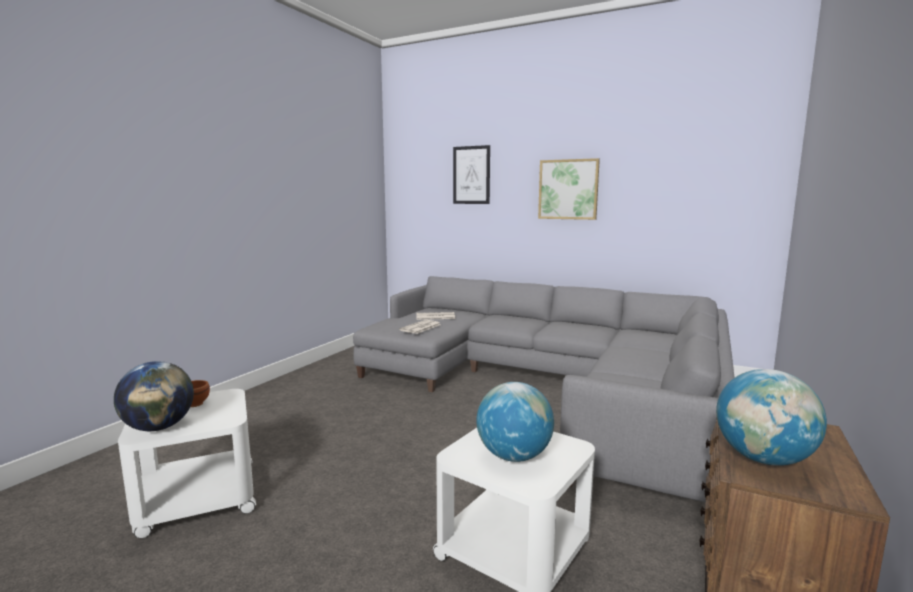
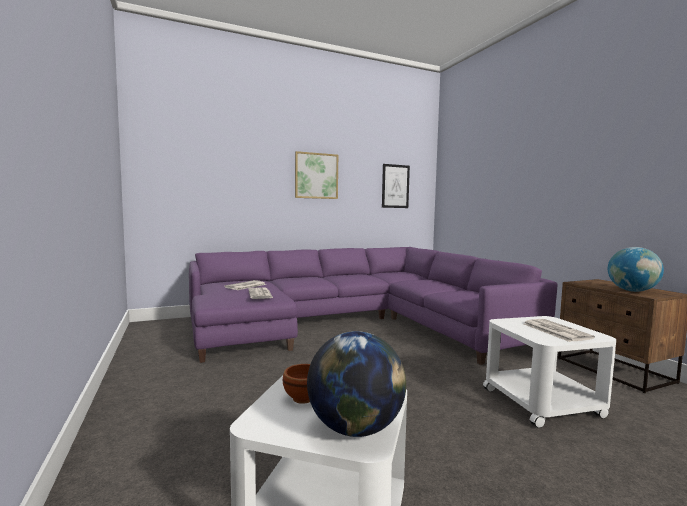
camera: 50 degrees left, 5 degrees down
grey sofa [353,276,735,503] -> purple sofa [189,247,558,365]
picture [453,145,490,204] -> picture moved to [382,164,410,208]
globe [477,382,554,462] -> newspaper [524,319,595,342]

